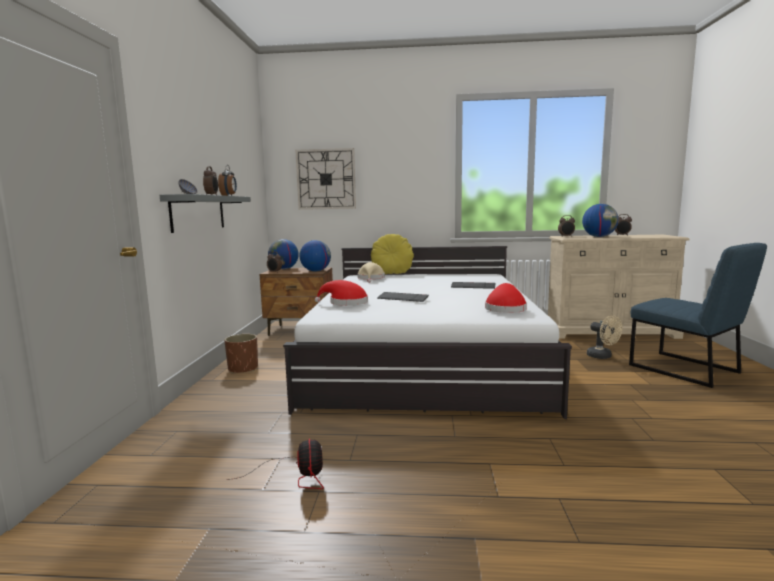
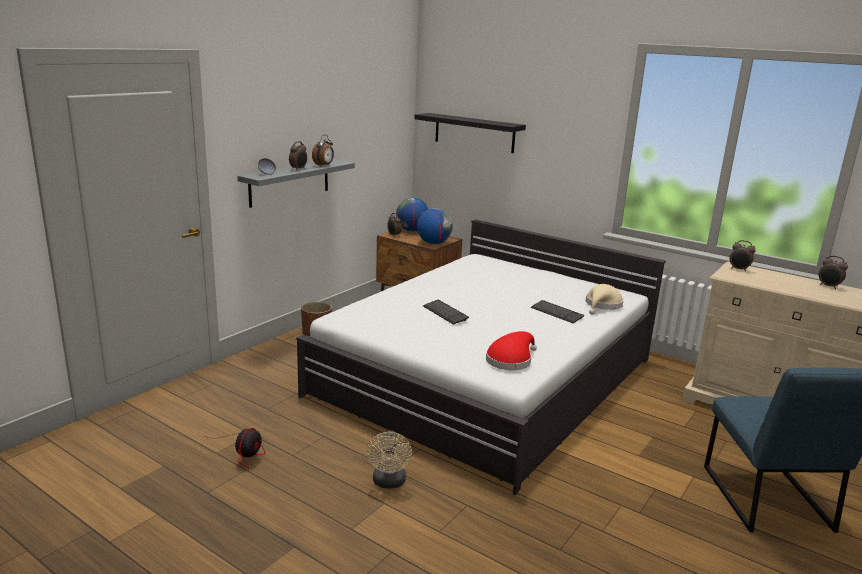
camera: 30 degrees right, 10 degrees up
wall clock [295,148,356,210] -> black shelf [414,113,526,153]
red hat [315,280,368,306] -> none
beige hat [357,262,385,283] -> beige hat moved to [586,284,624,314]
yellow pillow [371,234,414,274] -> none
globe [582,204,618,237] -> none
beige fan [587,315,622,359] -> beige fan moved to [367,430,412,488]

